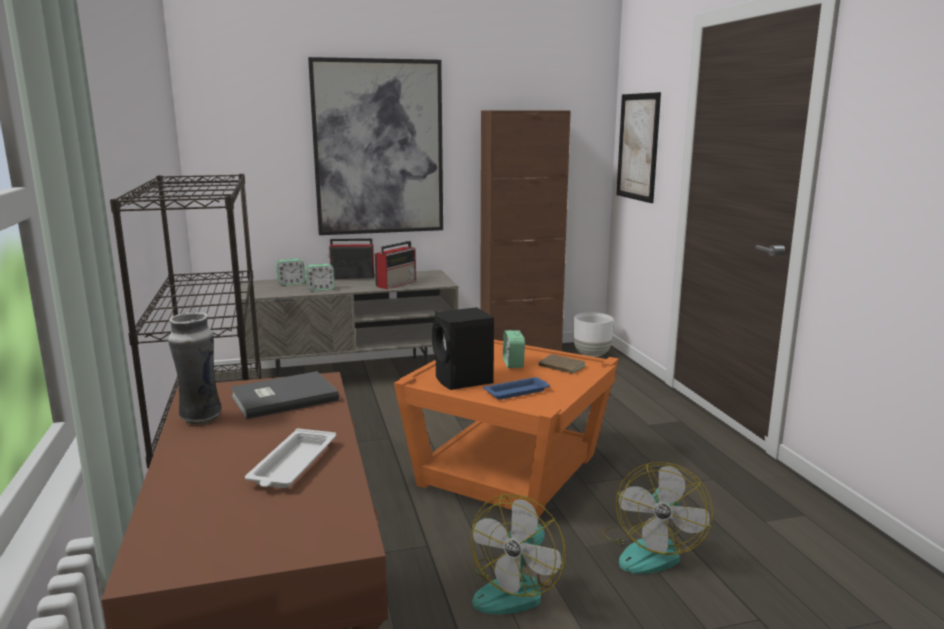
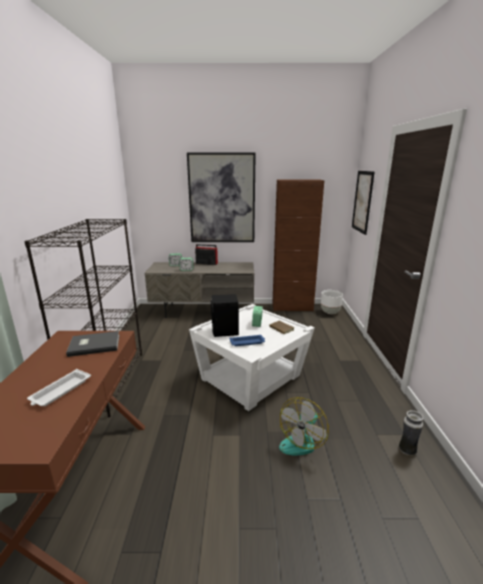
camera: 15 degrees right, 5 degrees up
vase [168,312,222,425] -> vase moved to [399,410,424,456]
radio [375,241,416,289] -> none
orange side table [394,340,619,517] -> white side table [189,304,315,411]
fan [471,494,566,614] -> none

